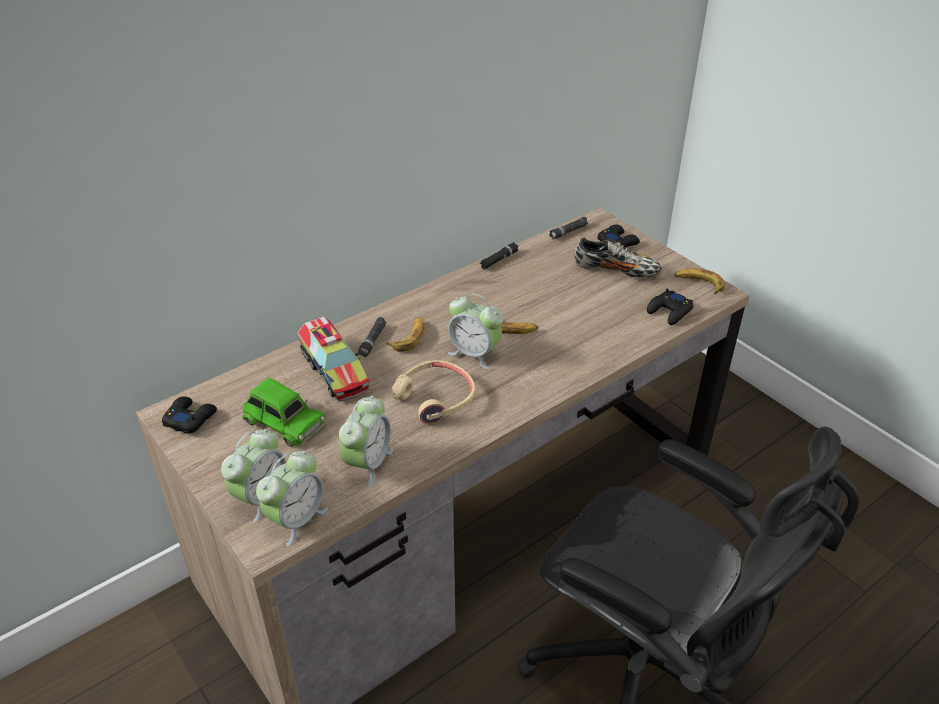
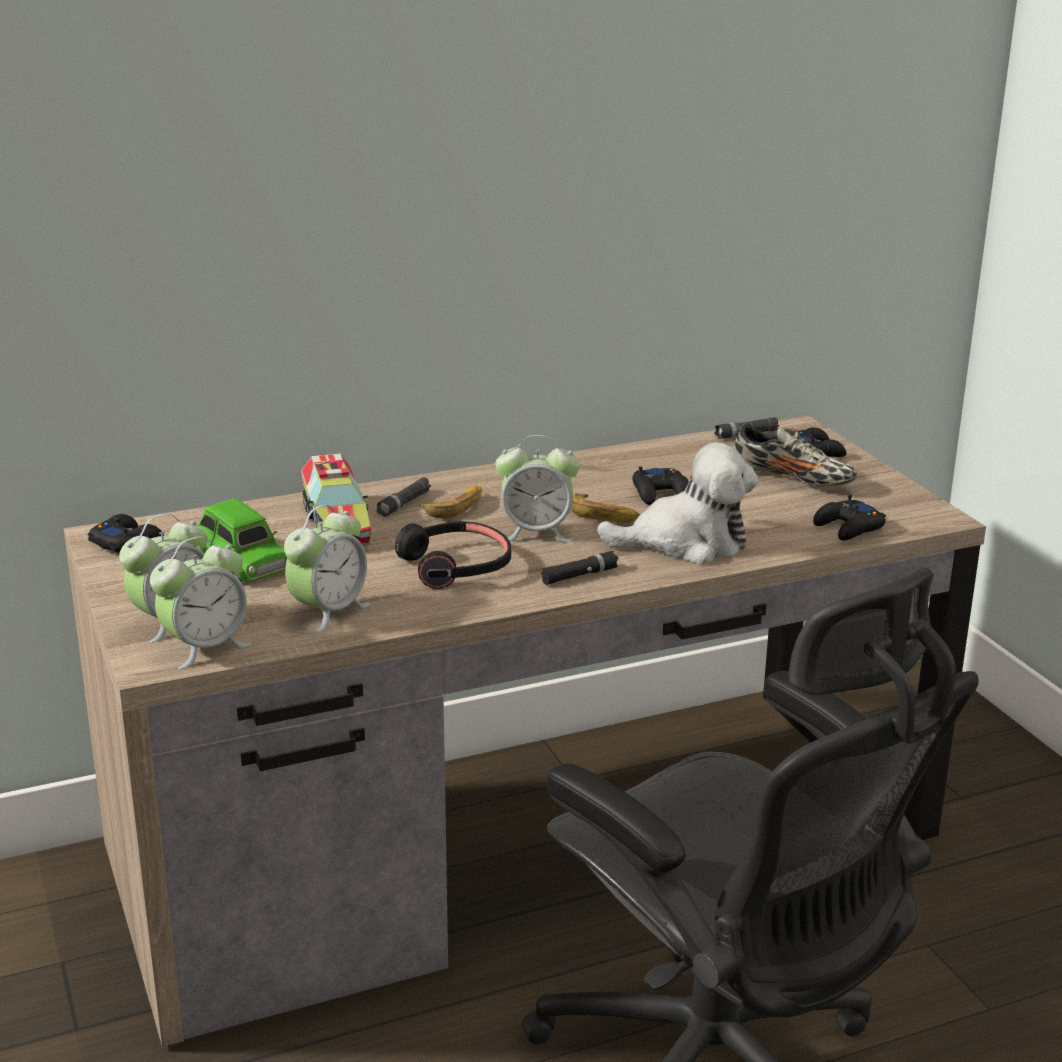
camera: 15 degrees right, 15 degrees down
beige headphones [392,360,475,424] -> black headphones [395,521,511,589]
alarm clock [448,293,503,369] -> alarm clock turned 45 degrees counterclockwise [495,435,580,542]
black flashlight [480,242,518,270] -> black flashlight moved to [541,551,618,585]
banana [675,268,725,294] -> none
none -> plush toy [597,442,759,564]
none -> black game controller [633,467,689,505]

